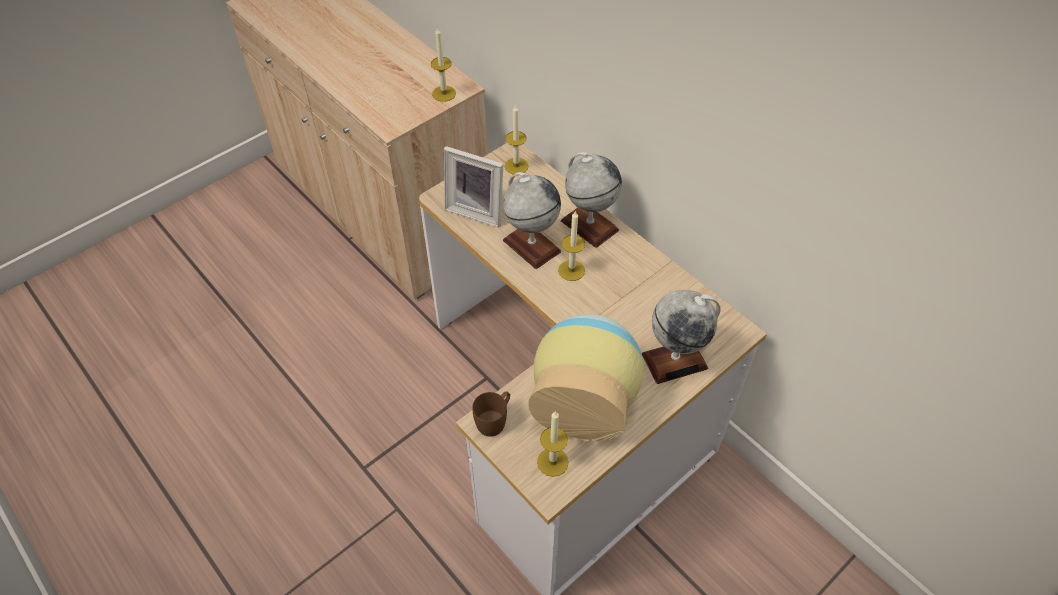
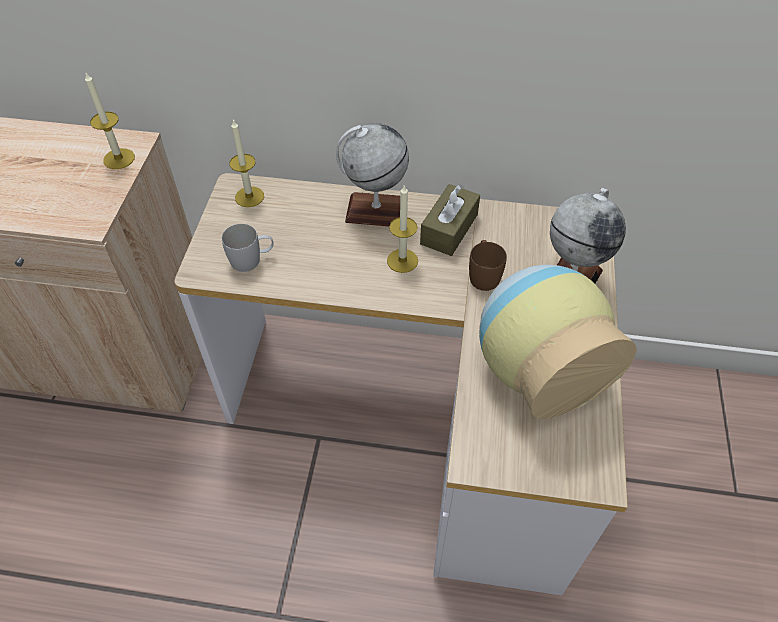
camera: 40 degrees left, 0 degrees up
picture frame [444,146,503,227] -> white mug [222,224,274,272]
brown mug [472,391,510,436] -> brown mug moved to [469,240,507,291]
globe [503,172,562,269] -> none
candle [537,411,569,477] -> none
none -> brown tissue box [420,184,480,256]

